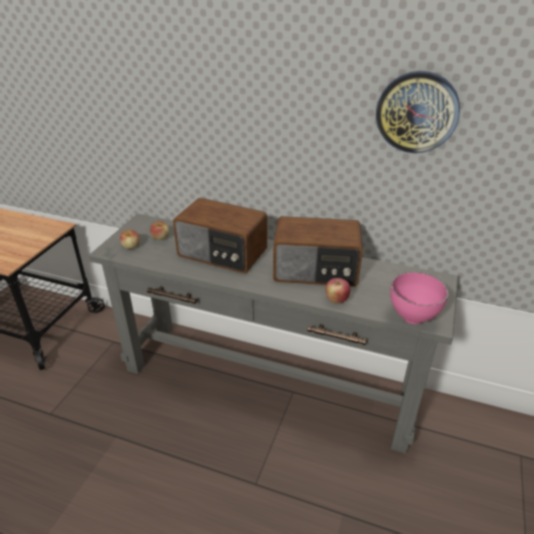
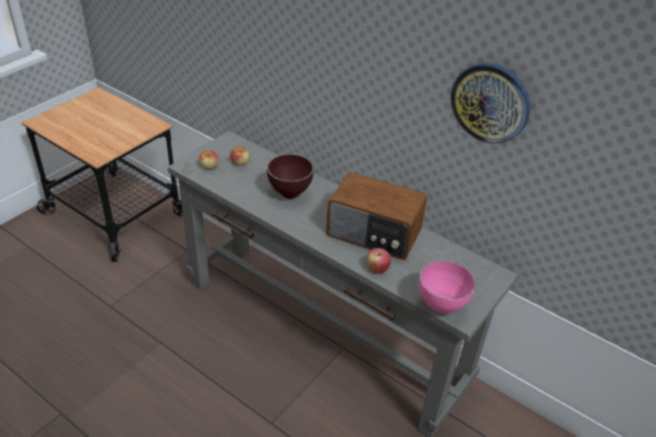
camera: 15 degrees right, 5 degrees up
radio [173,198,267,273] -> brown bowl [267,154,314,199]

